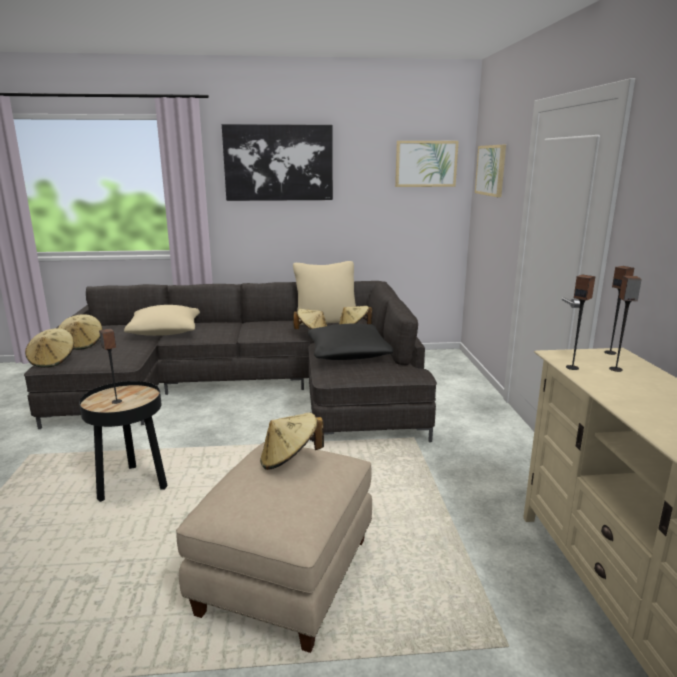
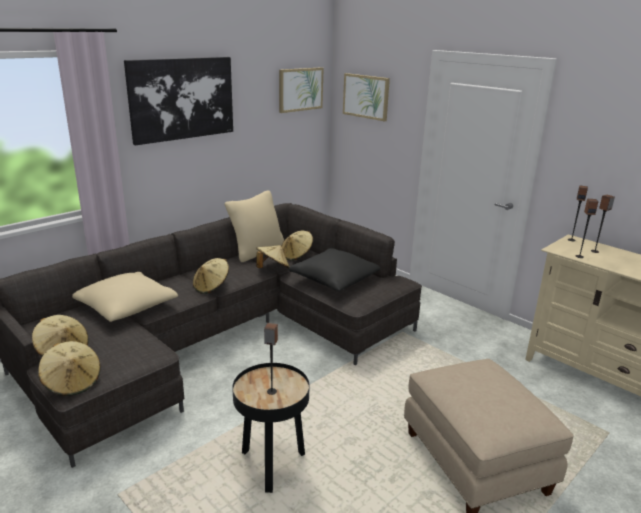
camera: 40 degrees left, 5 degrees up
beige hat [260,413,324,470] -> beige hat moved to [193,258,229,294]

